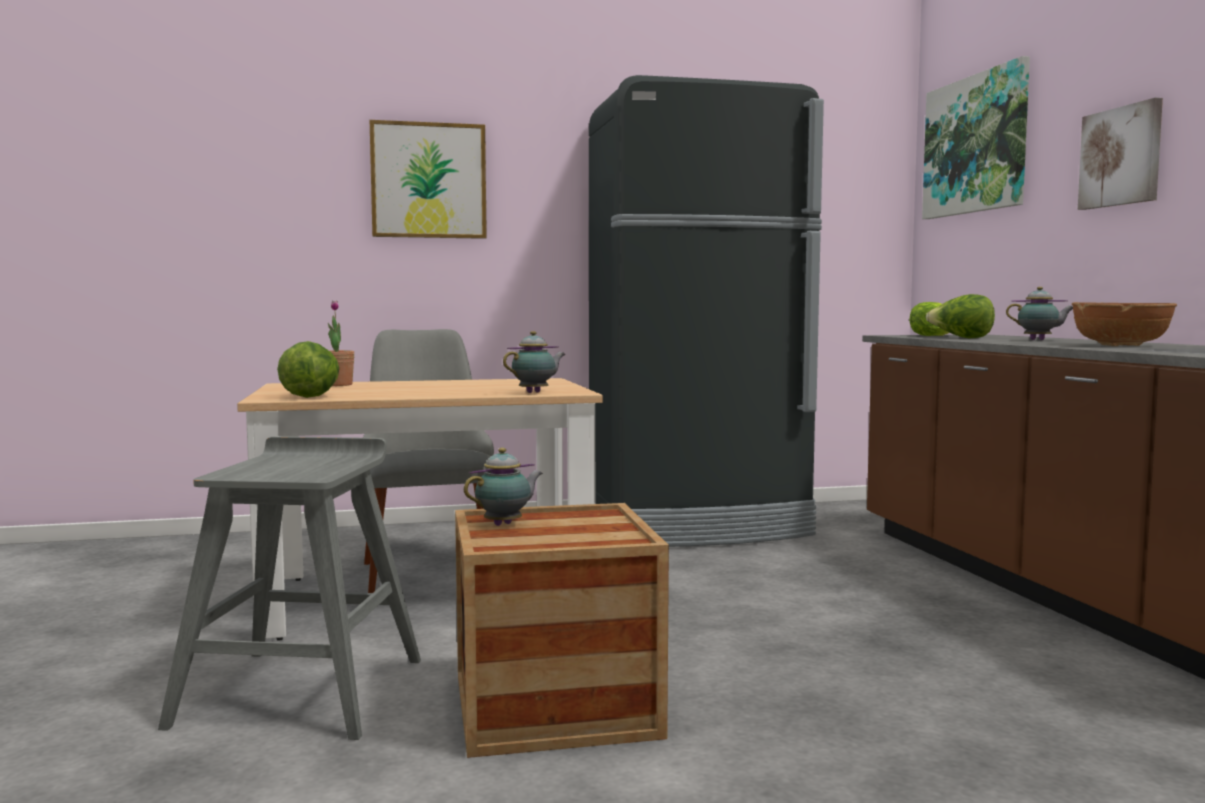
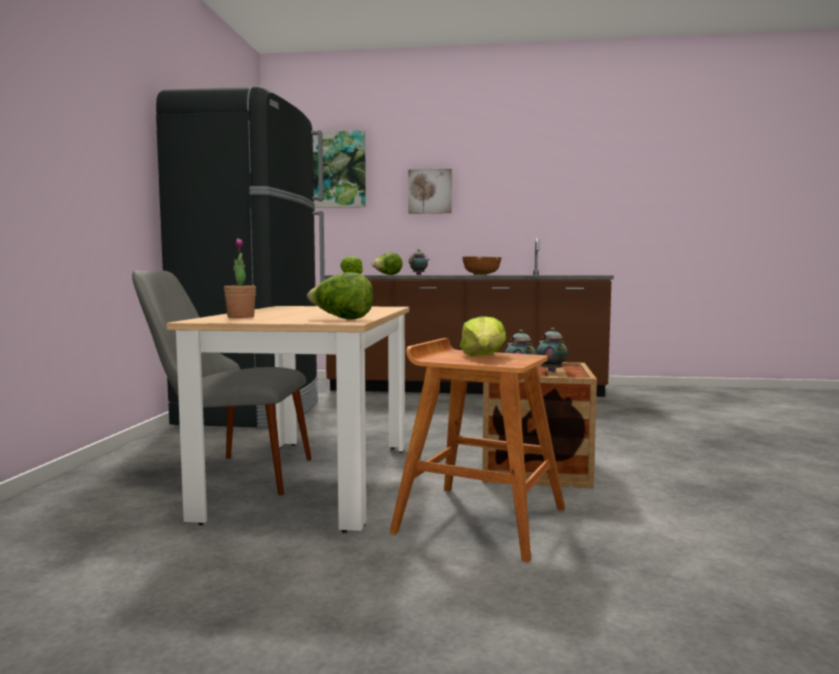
camera: 70 degrees left, 0 degrees up
grey stool [158,436,421,740] -> brown stool [389,338,565,563]
picture [369,120,487,239] -> none
teapot [503,331,565,393] -> teapot moved to [536,328,568,372]
none -> lettuce [460,316,507,356]

